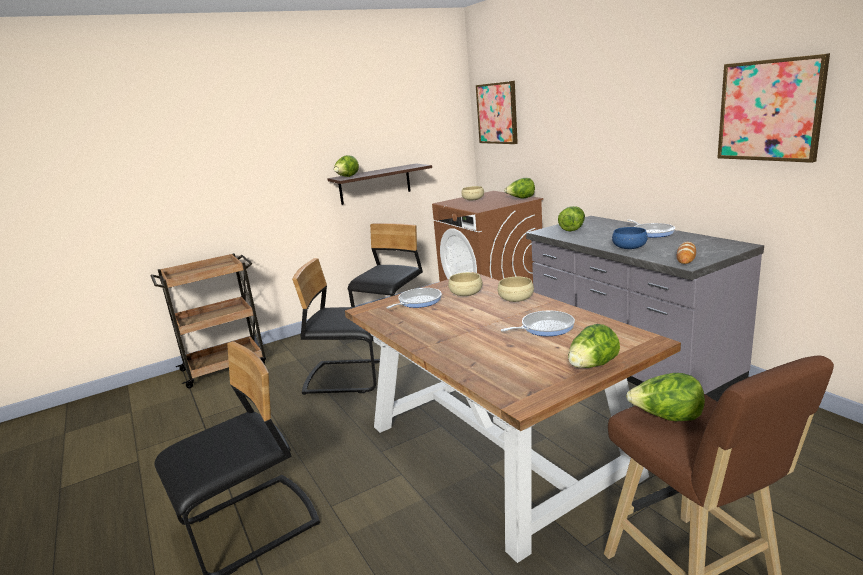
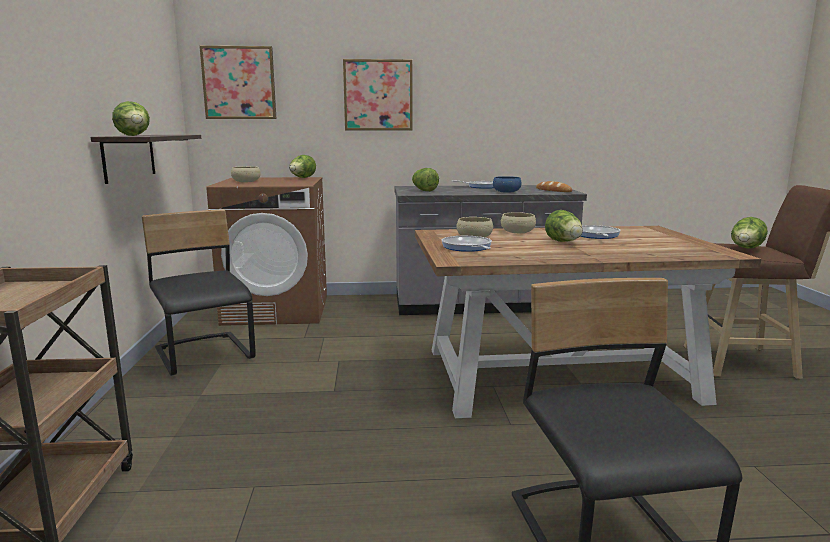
camera: 65 degrees left, 5 degrees down
black chair [292,258,380,395] -> none
lettuce [568,324,620,368] -> lettuce moved to [545,210,583,242]
picture [717,53,830,163] -> picture moved to [343,59,412,130]

